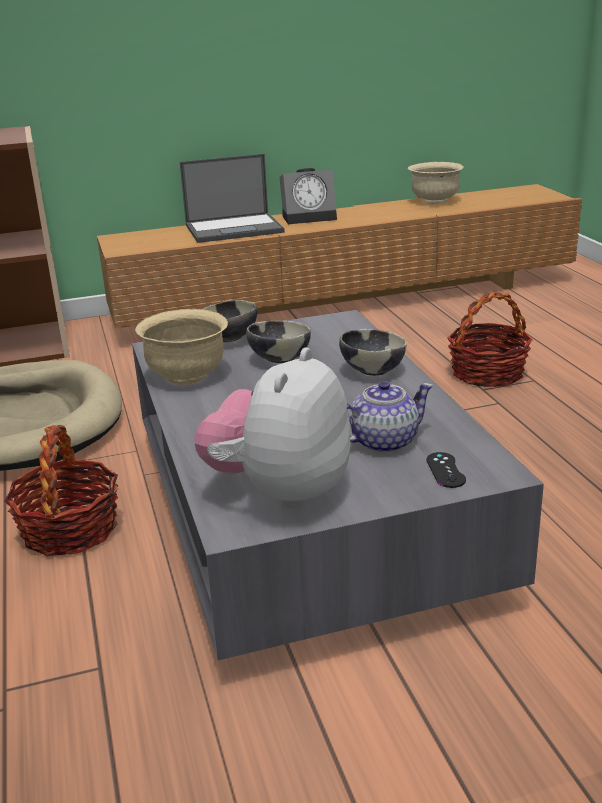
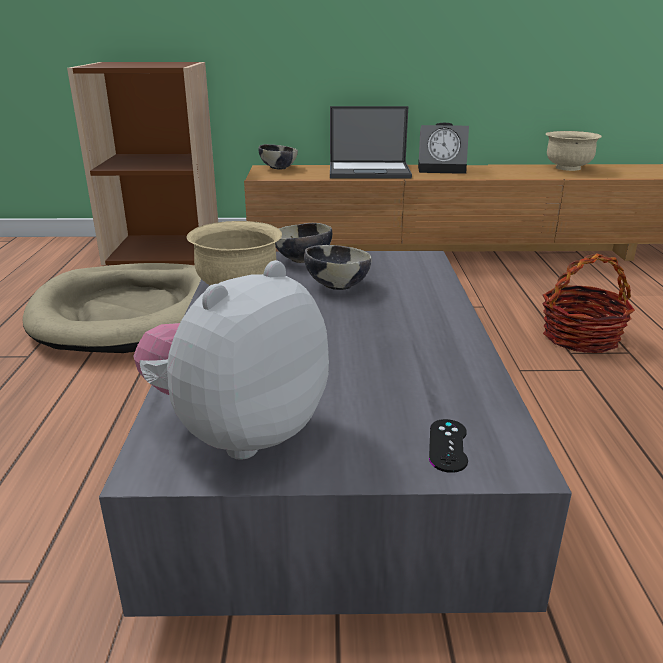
camera: 15 degrees right, 0 degrees up
basket [4,425,118,556] -> none
bowl [339,329,407,376] -> bowl moved to [258,144,298,170]
teapot [347,381,434,453] -> none

